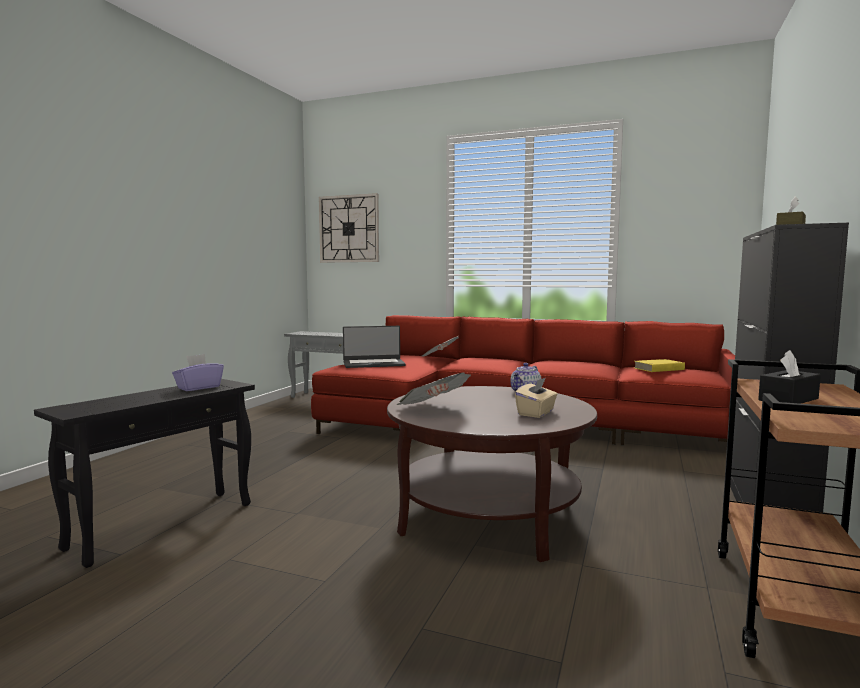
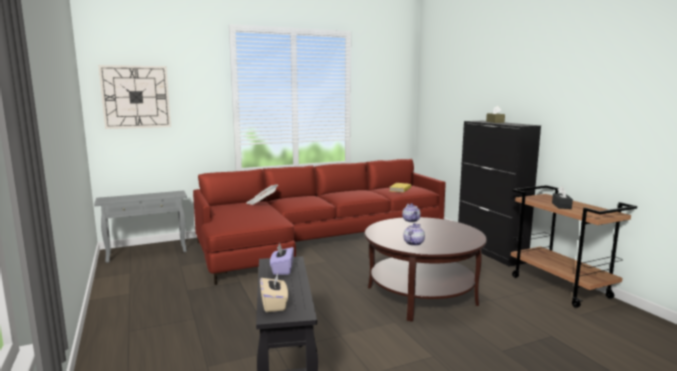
camera: 45 degrees left, 5 degrees up
laptop [343,326,406,368] -> none
newspaper [396,372,471,405] -> teapot [403,223,425,246]
beige tissue box [515,378,558,418] -> beige tissue box moved to [260,272,288,312]

